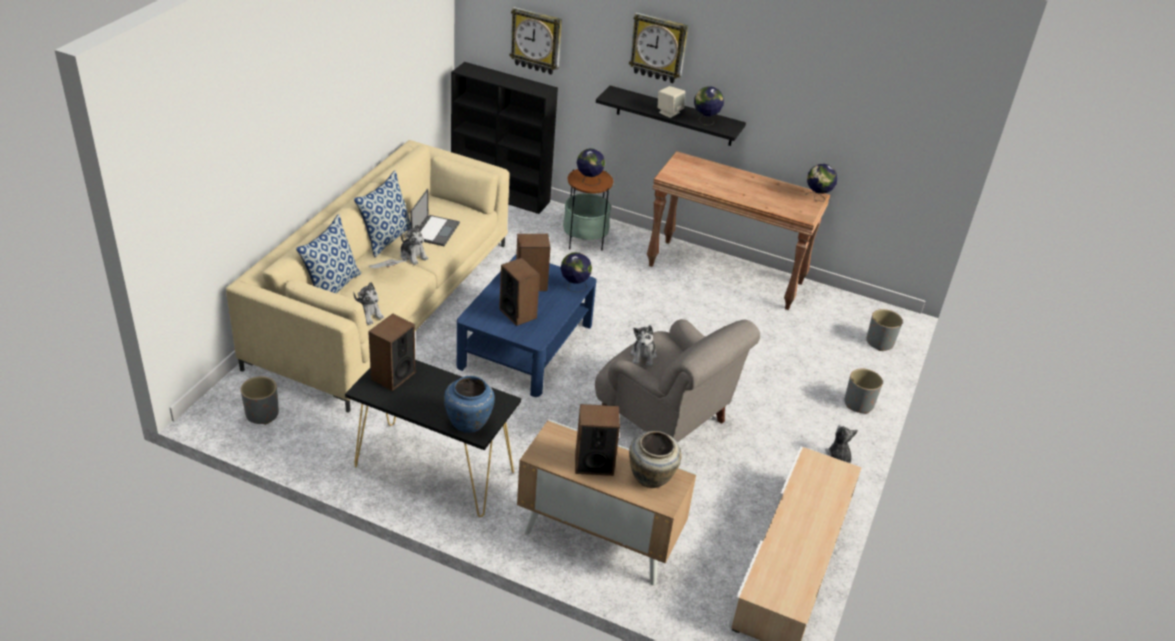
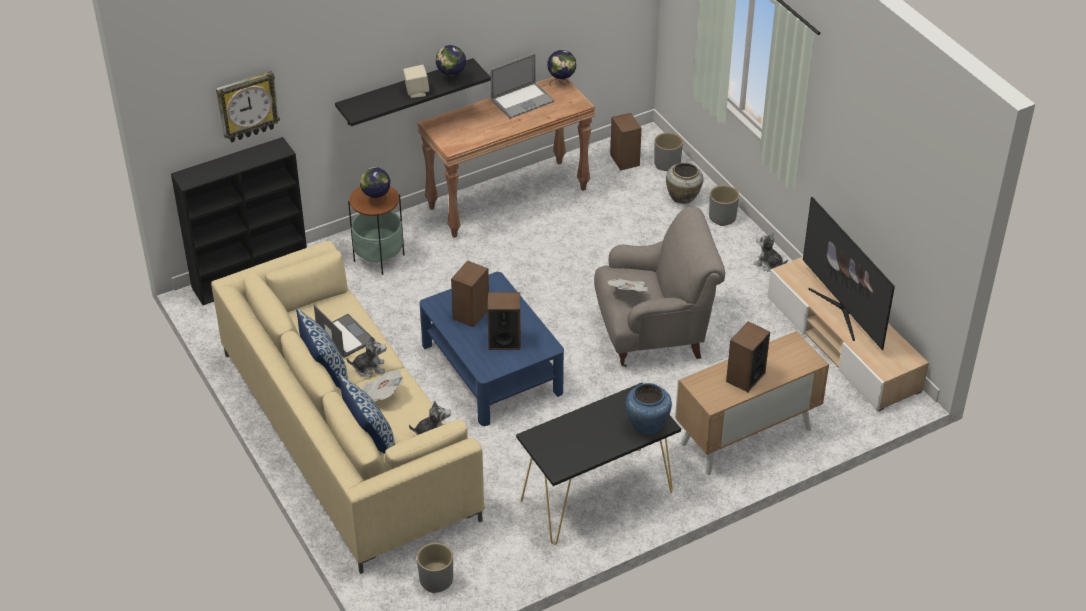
camera: 50 degrees left, 5 degrees up
speaker [368,314,416,391] -> speaker moved to [610,113,642,171]
globe [560,252,592,292] -> none
wall clock [629,12,688,83] -> none
beige vase [629,431,682,488] -> beige vase moved to [666,163,703,204]
plush toy [630,325,657,366] -> newspaper [607,279,649,292]
none -> laptop [490,54,554,119]
none -> television [803,197,895,350]

